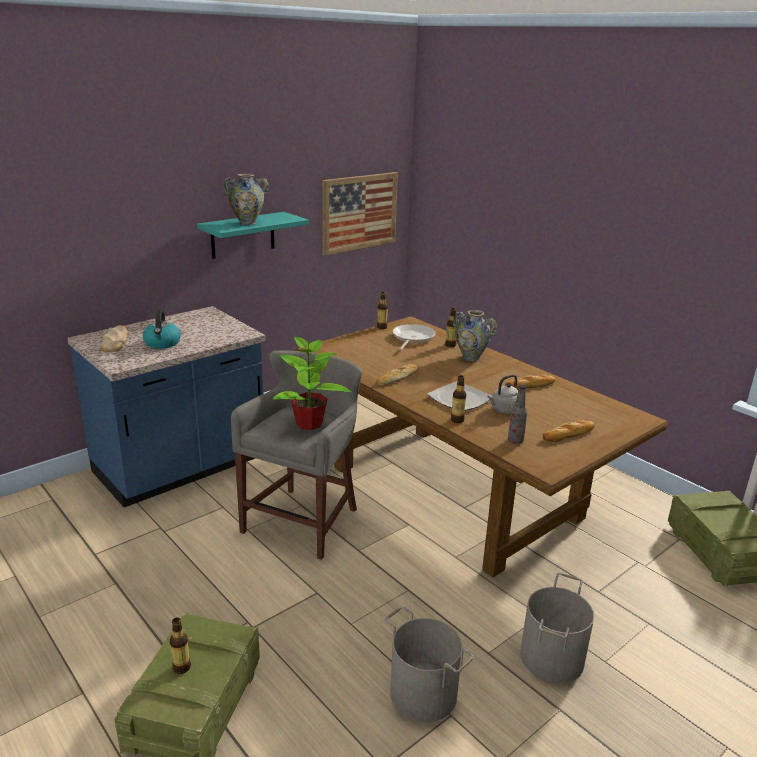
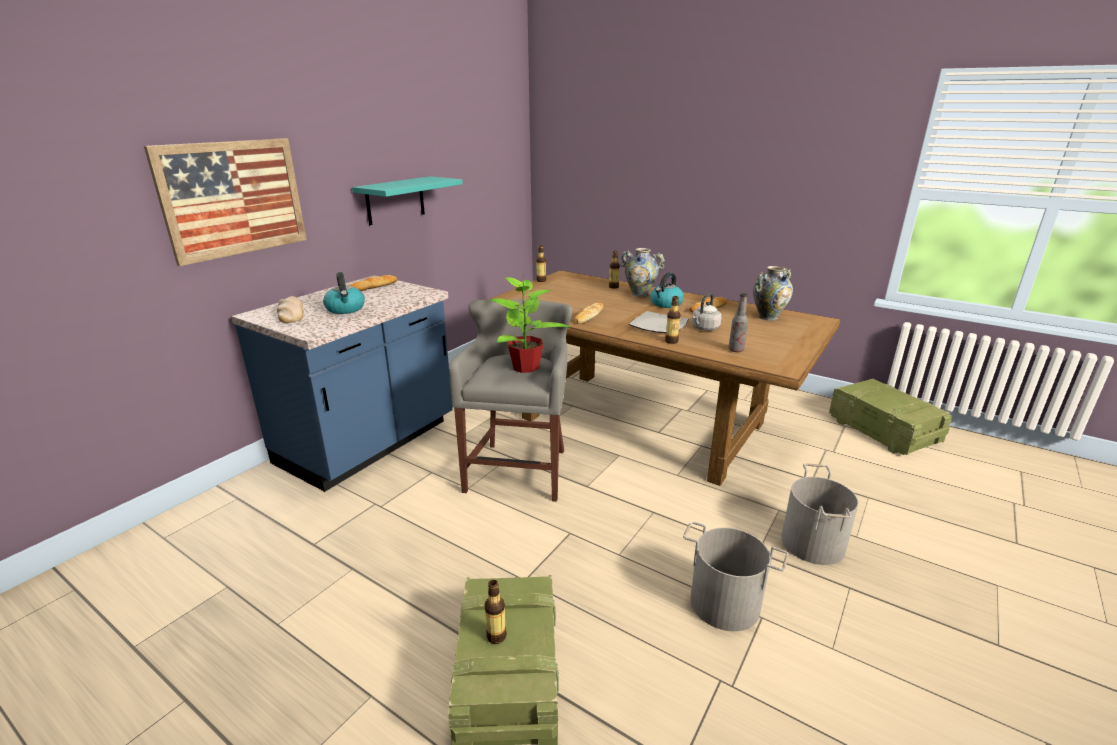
camera: 15 degrees left, 0 degrees up
vase [222,173,269,225] -> vase moved to [753,266,793,321]
picture [322,172,398,256] -> picture moved to [144,138,307,266]
frying pan [393,324,436,351] -> none
bread [543,420,595,442] -> bread moved to [348,275,397,291]
none -> kettle [650,272,684,308]

